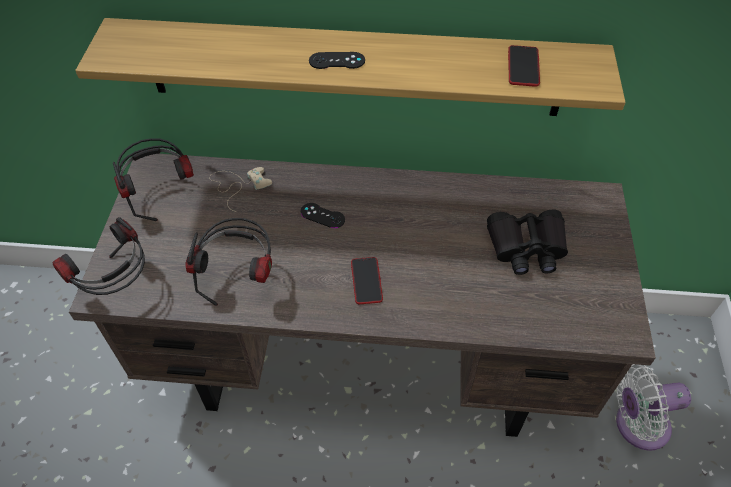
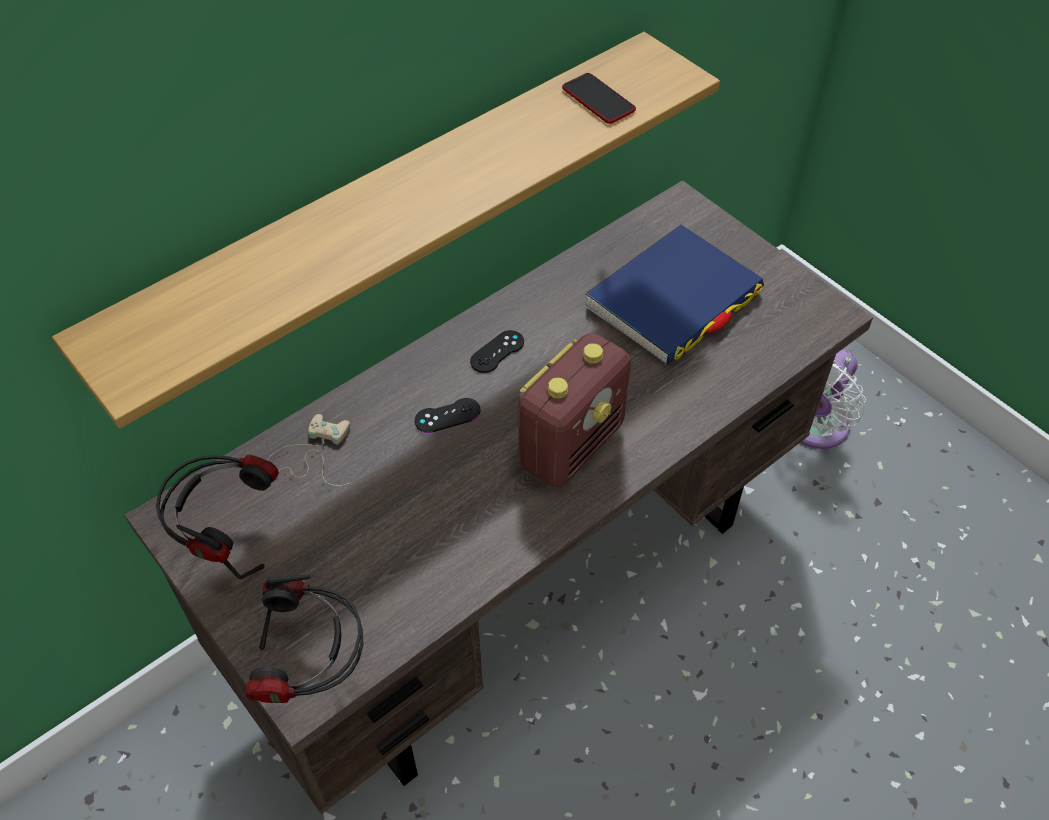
camera: 45 degrees left, 0 degrees up
headphones [186,218,272,306] -> none
black game controller [309,52,365,69] -> black game controller moved to [470,330,524,373]
phone [351,257,383,304] -> radio [518,333,631,487]
black binoculars [487,209,568,275] -> blue book [586,224,764,364]

